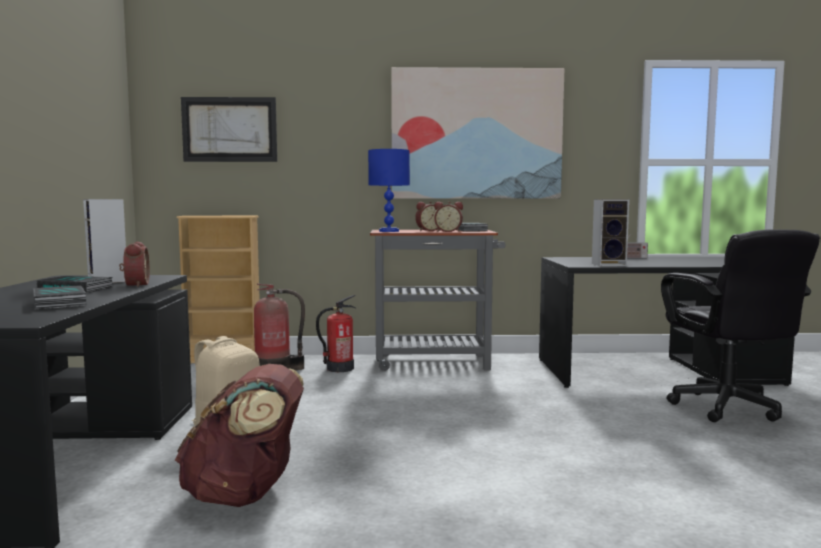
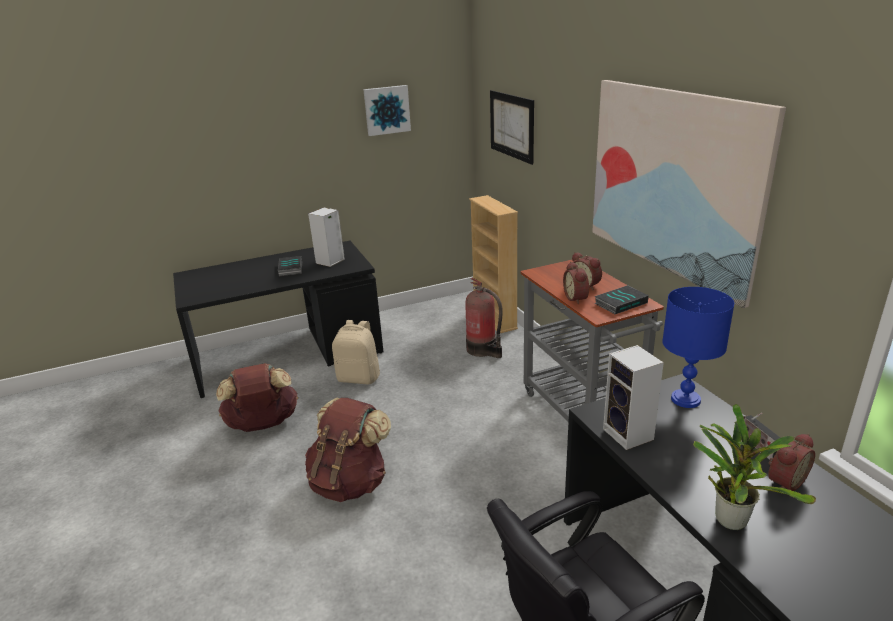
camera: 70 degrees right, 20 degrees up
book [33,285,86,310] -> none
alarm clock [119,242,150,287] -> alarm clock moved to [768,434,815,491]
fire extinguisher [316,295,356,372] -> none
blue table lamp [368,149,410,232] -> blue table lamp moved to [662,287,734,408]
none -> brown backpack [305,398,391,502]
none -> picture [363,85,411,136]
none -> potted plant [693,404,816,530]

